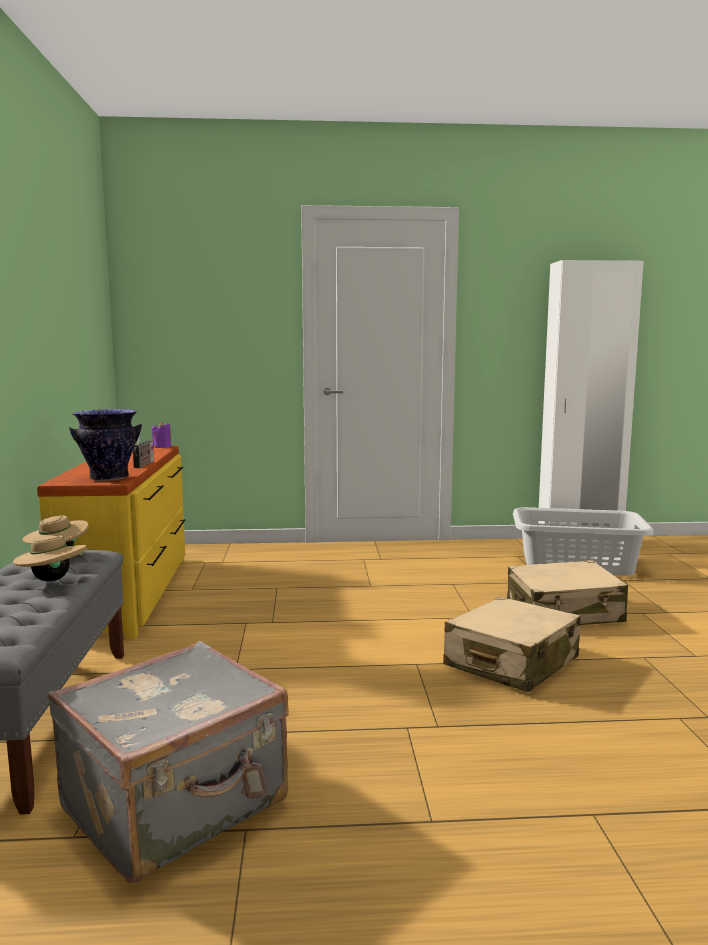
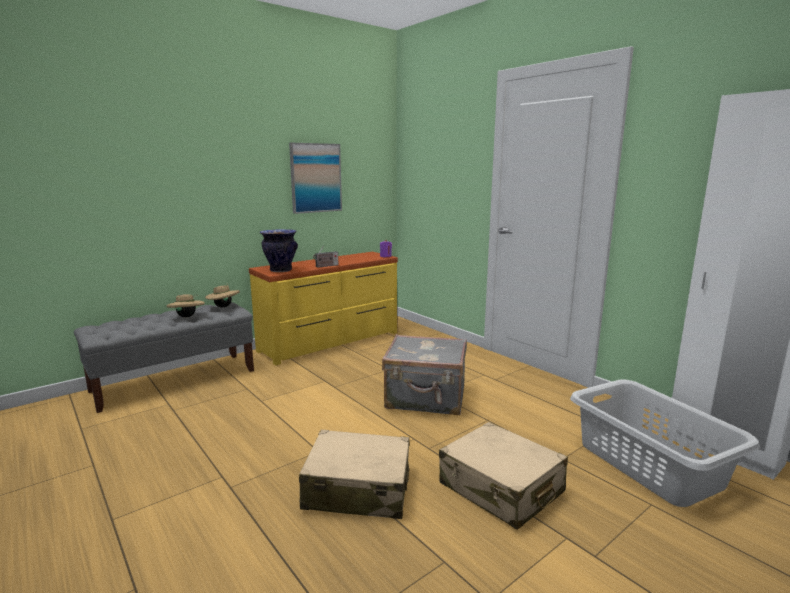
camera: 55 degrees right, 5 degrees up
grey suitcase [48,641,289,883] -> grey suitcase moved to [382,334,467,415]
none -> picture [289,143,342,214]

